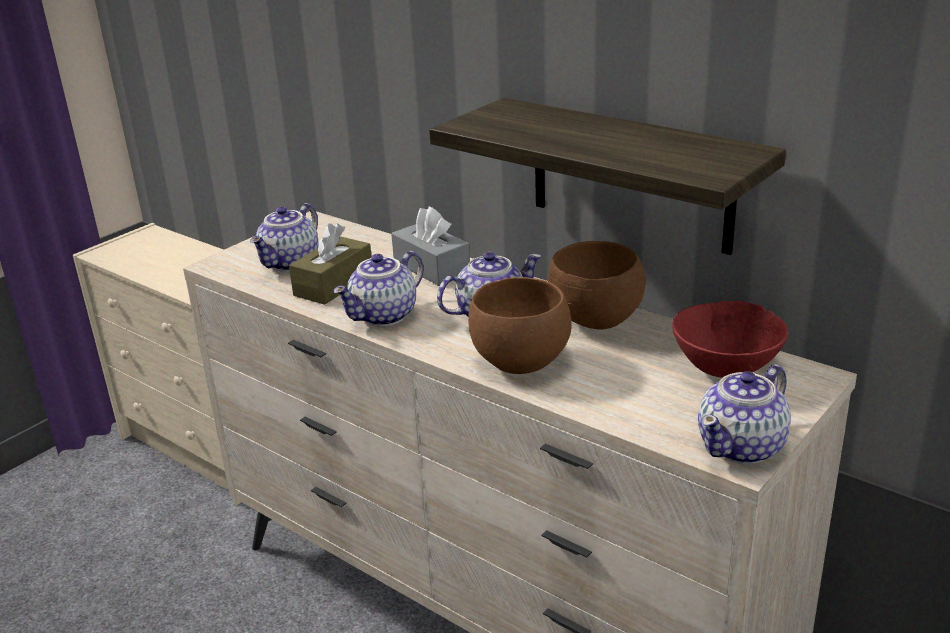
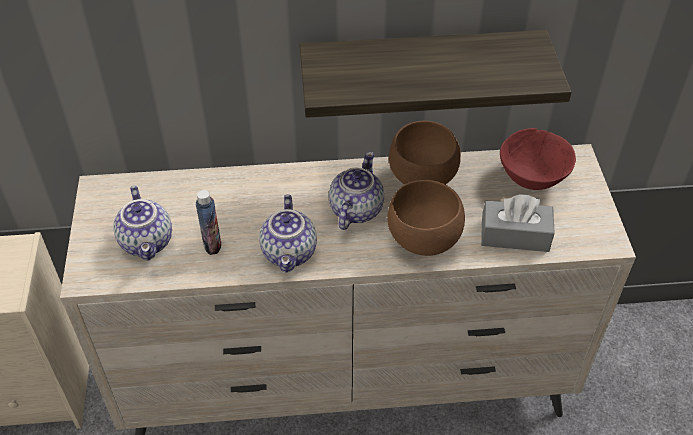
camera: 45 degrees left, 20 degrees up
brown tissue box [289,223,371,305] -> bottle [196,190,221,255]
grey tissue box [391,207,470,286] -> grey tissue box moved to [481,195,555,252]
teapot [698,365,791,464] -> none

